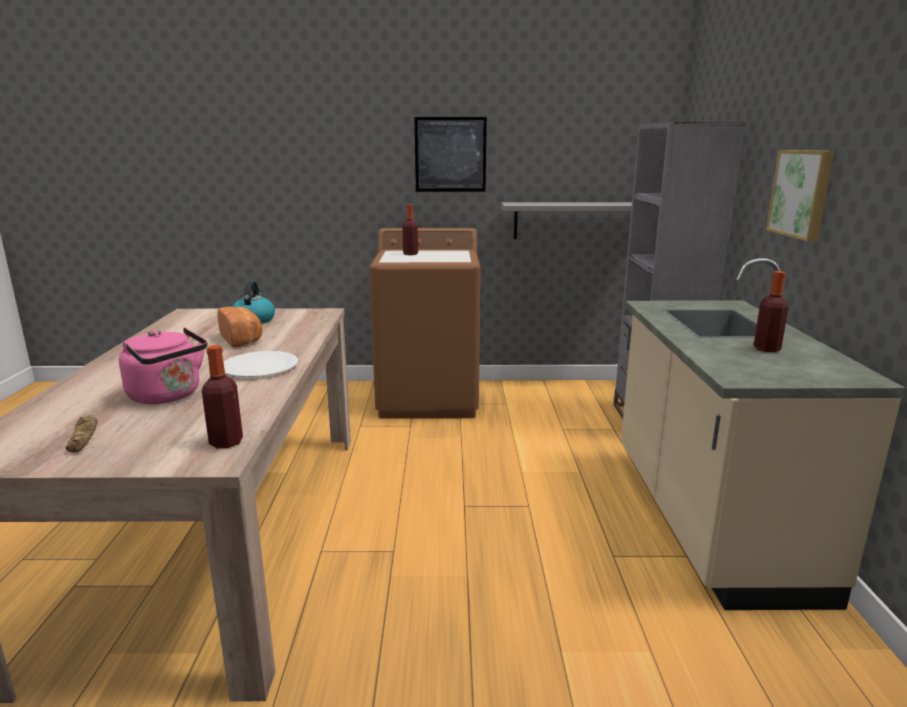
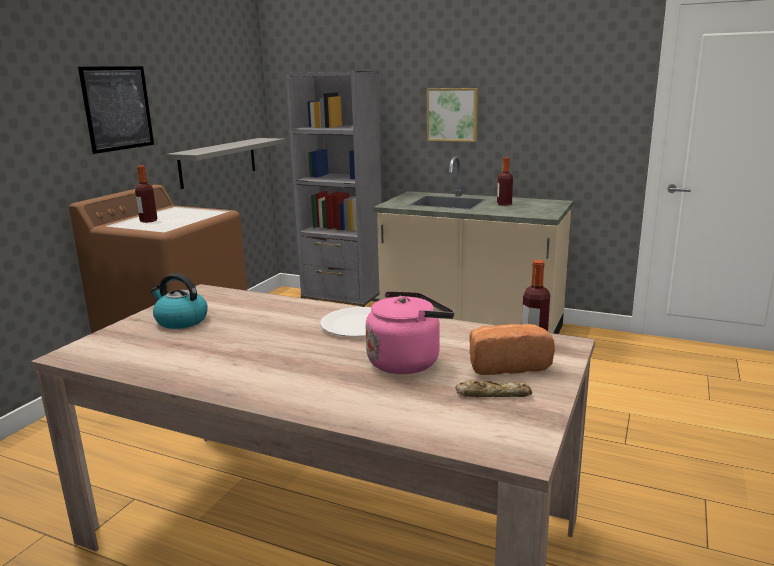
camera: 65 degrees left, 0 degrees up
bread [218,307,262,347] -> bread moved to [469,324,555,375]

